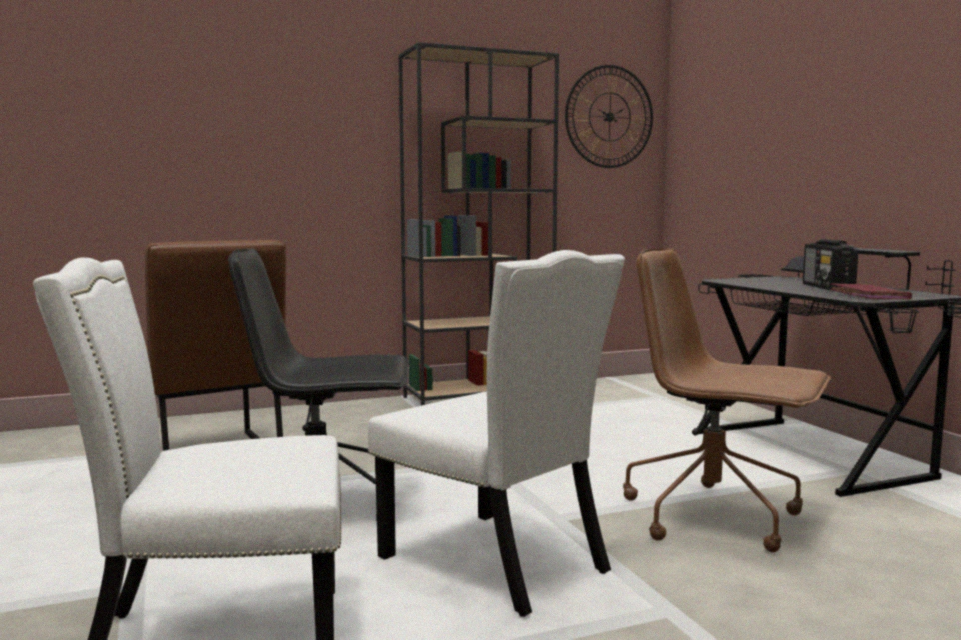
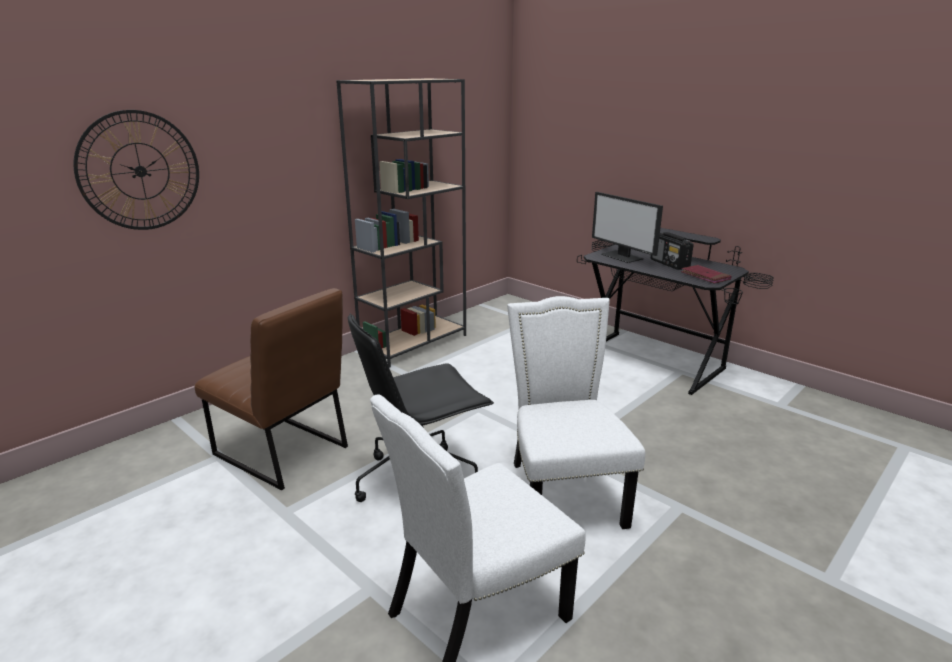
camera: 25 degrees left, 15 degrees up
white chair [368,250,625,617] -> white chair turned 120 degrees counterclockwise [507,296,645,529]
wall clock [565,65,653,168] -> wall clock moved to [74,110,199,230]
brown office chair [623,248,831,552] -> none
none -> monitor [592,192,663,263]

